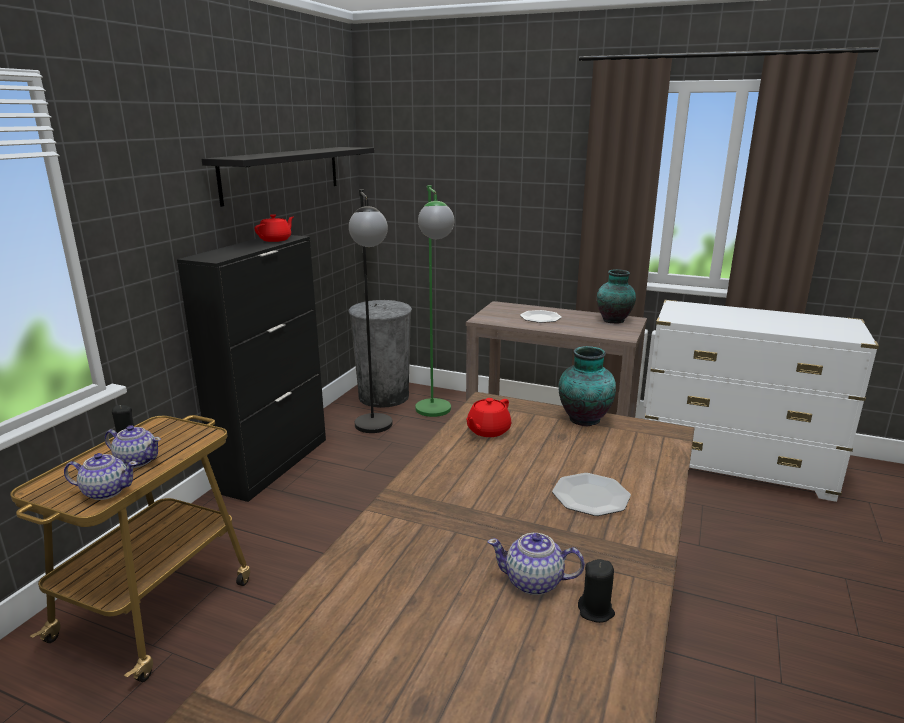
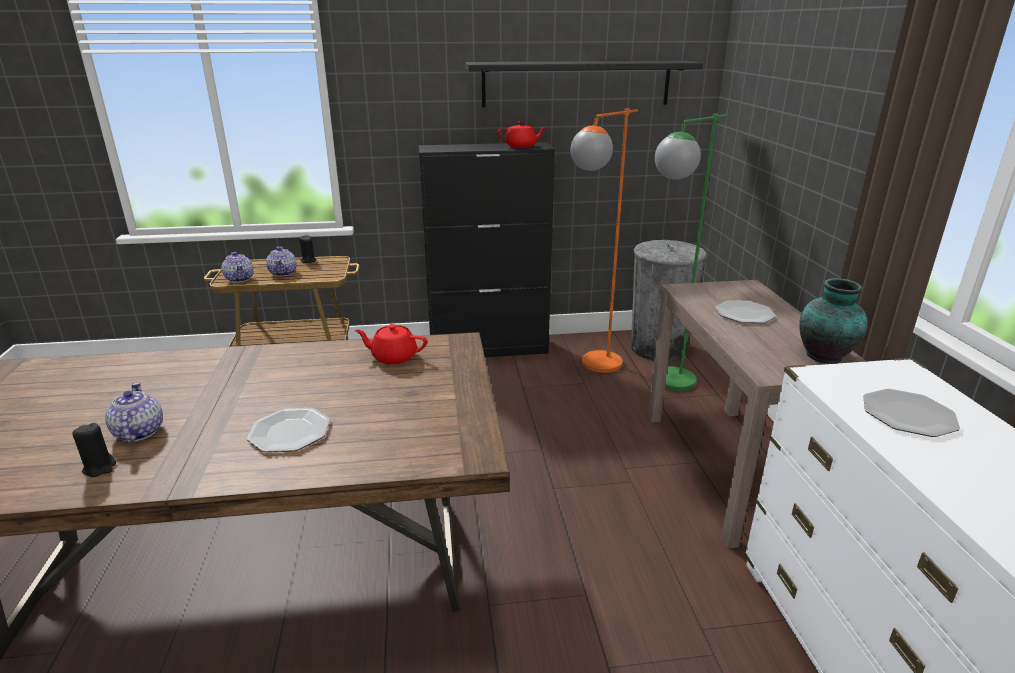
camera: 60 degrees right, 5 degrees up
black floor lamp [349,190,393,433] -> orange floor lamp [570,108,638,373]
vase [558,346,616,426] -> none
none -> plate [863,389,960,437]

